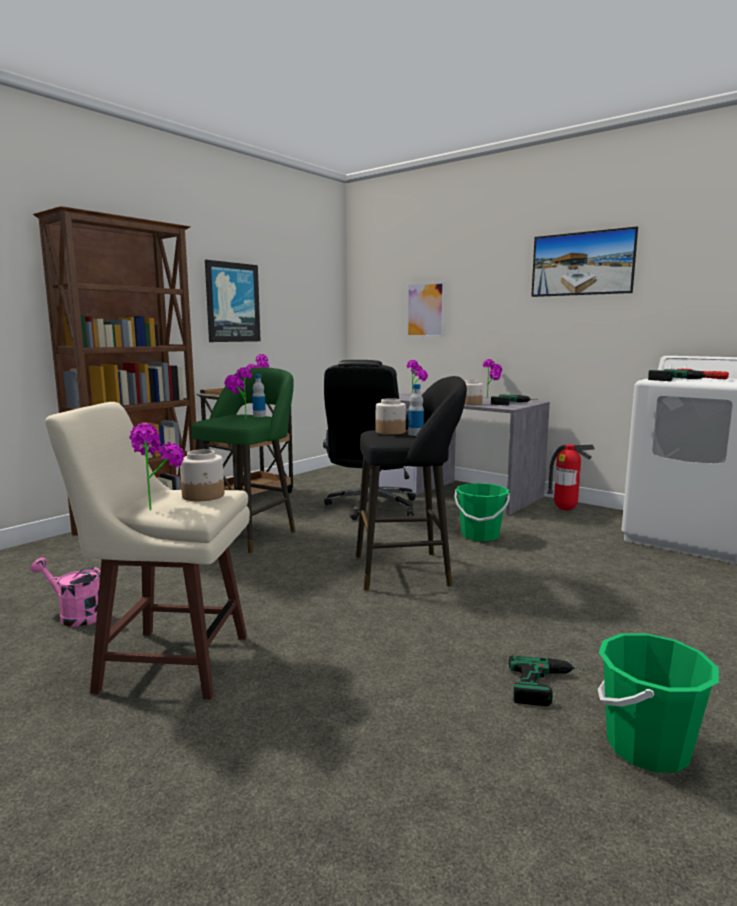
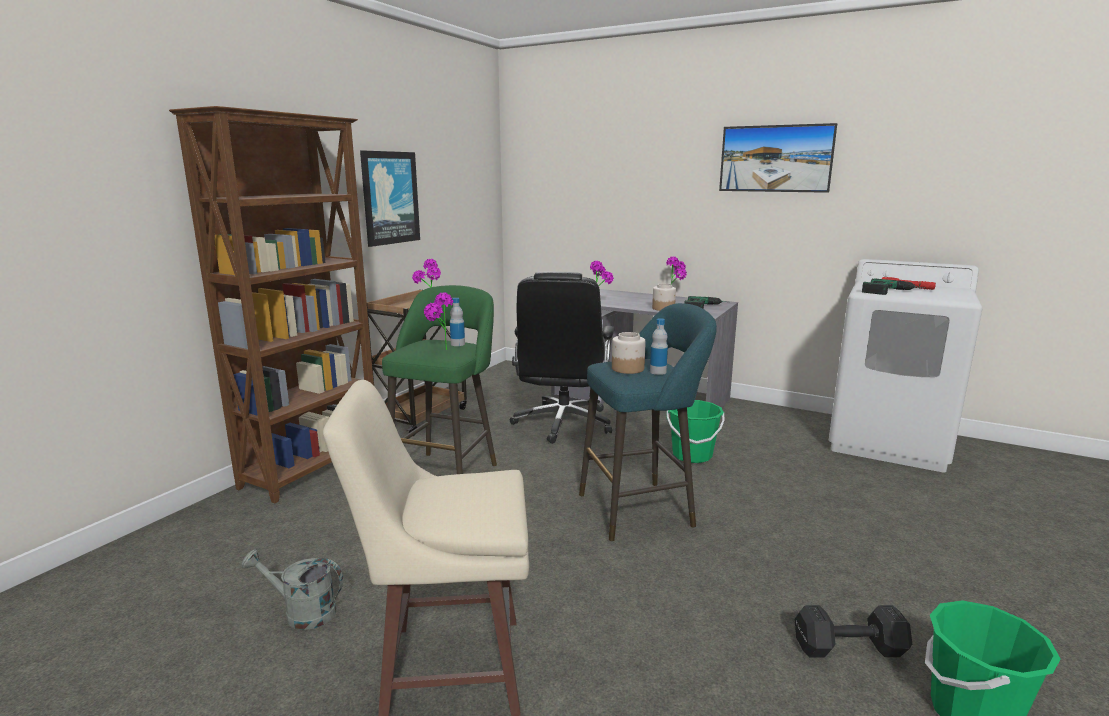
camera: 10 degrees left, 5 degrees up
pink watering can [31,557,101,627] -> grey watering can [242,549,343,630]
potted plant [129,423,184,510] -> none
jar [180,449,224,501] -> none
black stool [356,376,467,590] -> turquoise stool [579,303,717,541]
picture [406,281,446,338] -> none
power drill [509,656,589,706] -> black dumbbell [795,605,912,657]
fire extinguisher [548,444,595,510] -> none

